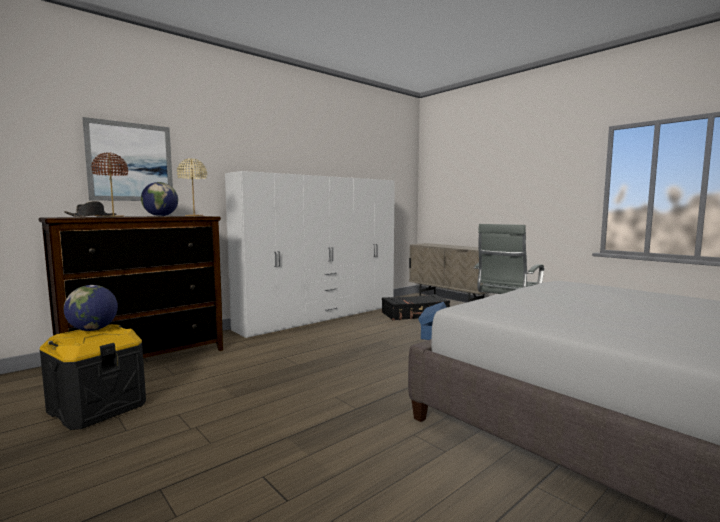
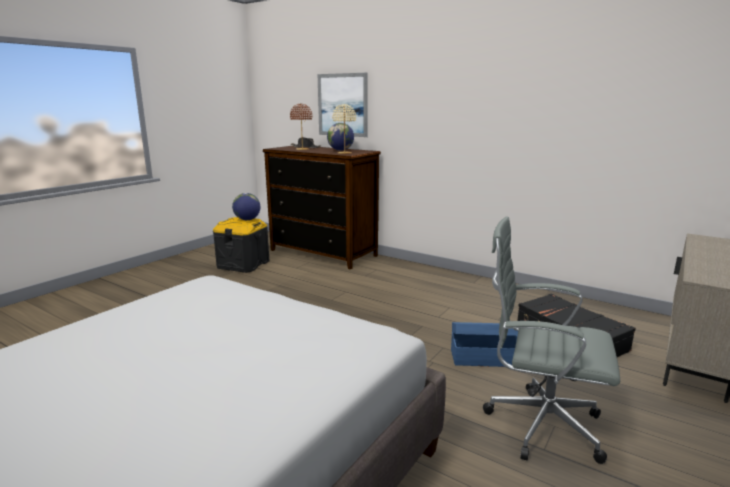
camera: 75 degrees right, 10 degrees up
white wardrobe [225,171,395,338] -> none

